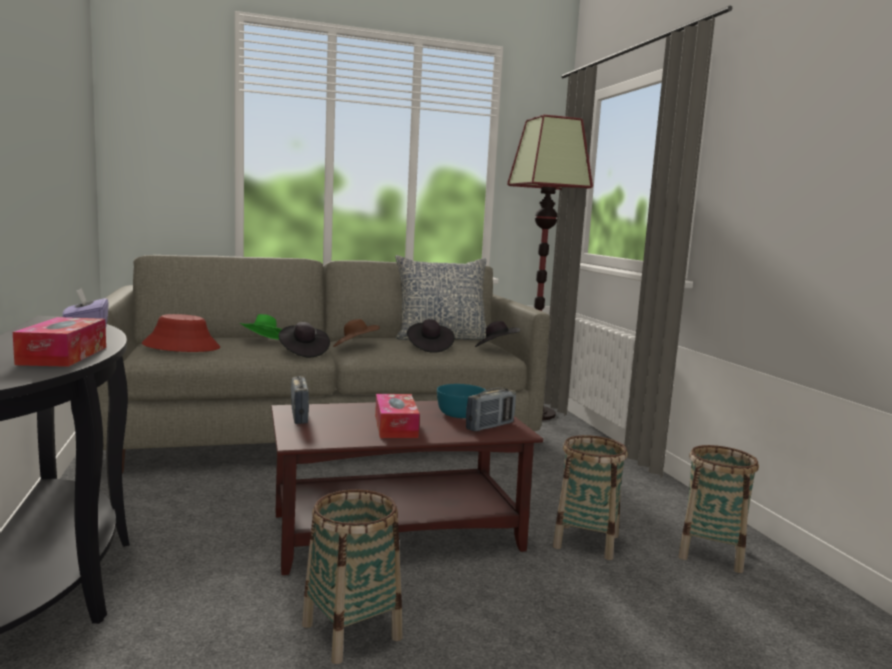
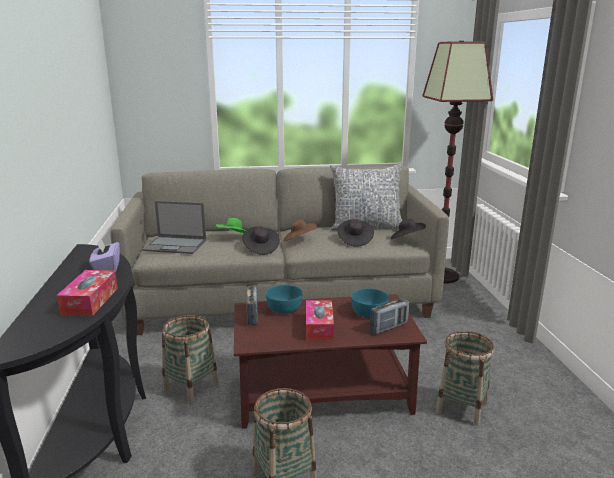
camera: 10 degrees right, 10 degrees up
red hat [142,314,220,352] -> laptop [142,201,206,254]
basket [678,445,759,573] -> basket moved to [162,315,219,404]
none -> turquoise bowl [266,285,303,314]

